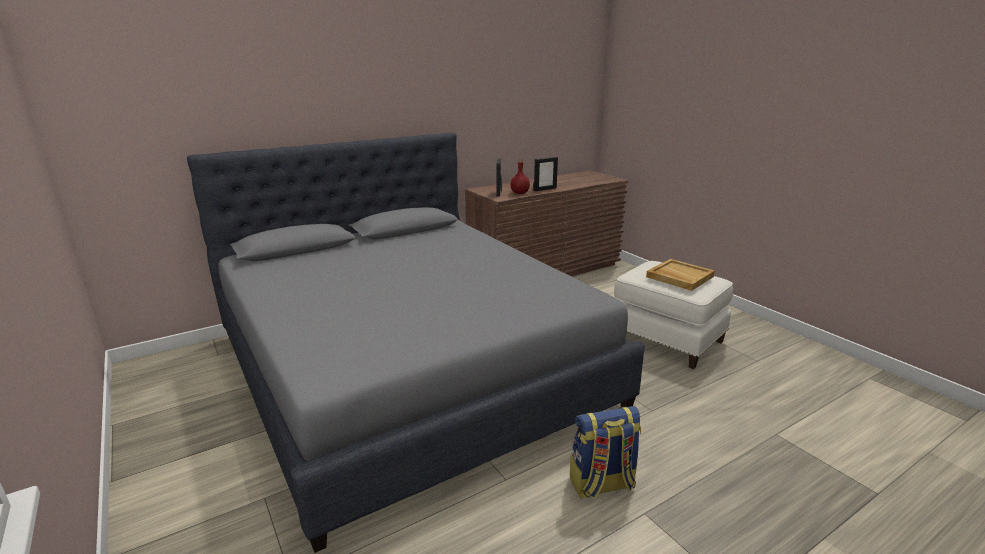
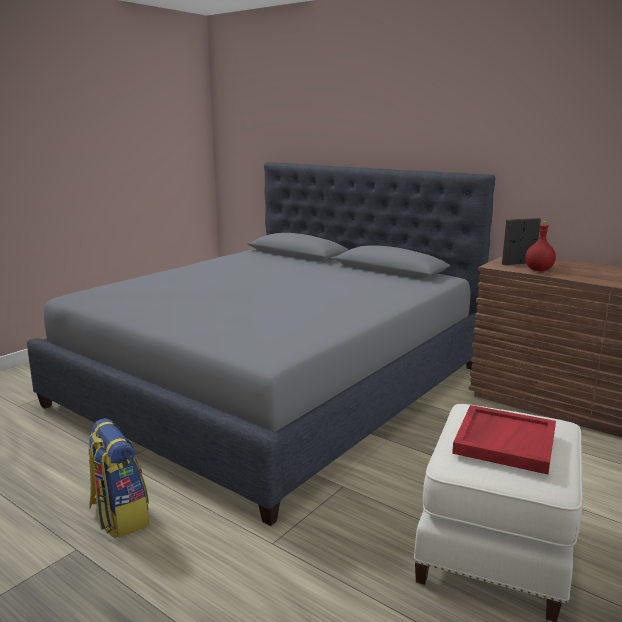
camera: 70 degrees right, 5 degrees down
picture frame [533,157,558,191] -> none
beige tray [646,259,715,291] -> red tray [452,405,556,474]

